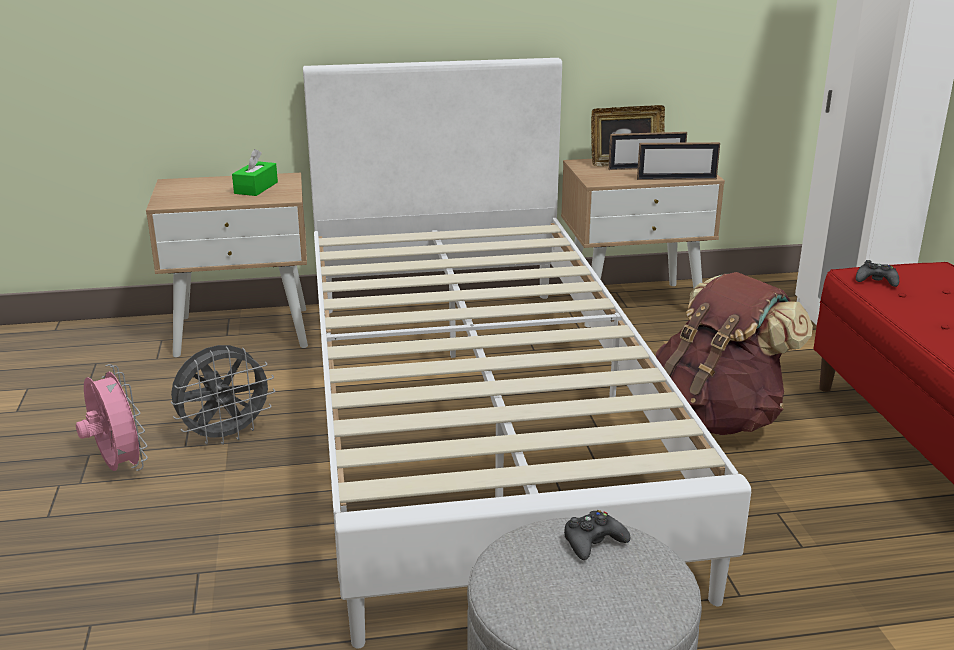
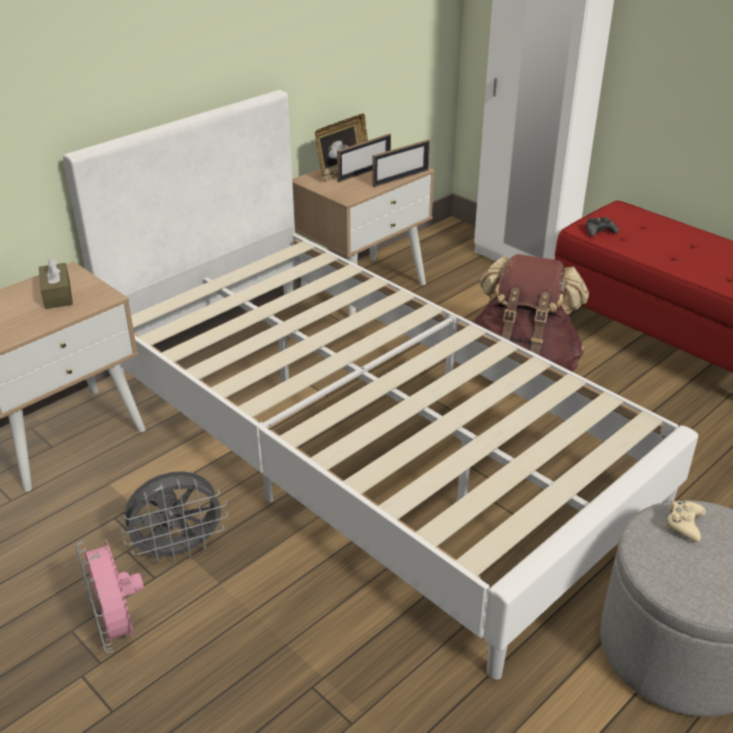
camera: 35 degrees left, 10 degrees up
pink fan [76,364,148,471] -> pink fan turned 135 degrees counterclockwise [76,540,144,653]
grey fan [171,345,275,445] -> grey fan turned 45 degrees clockwise [121,471,228,564]
green tissue box [232,149,278,196] -> brown tissue box [39,256,73,309]
black game controller [564,510,630,560] -> beige game controller [664,499,706,542]

